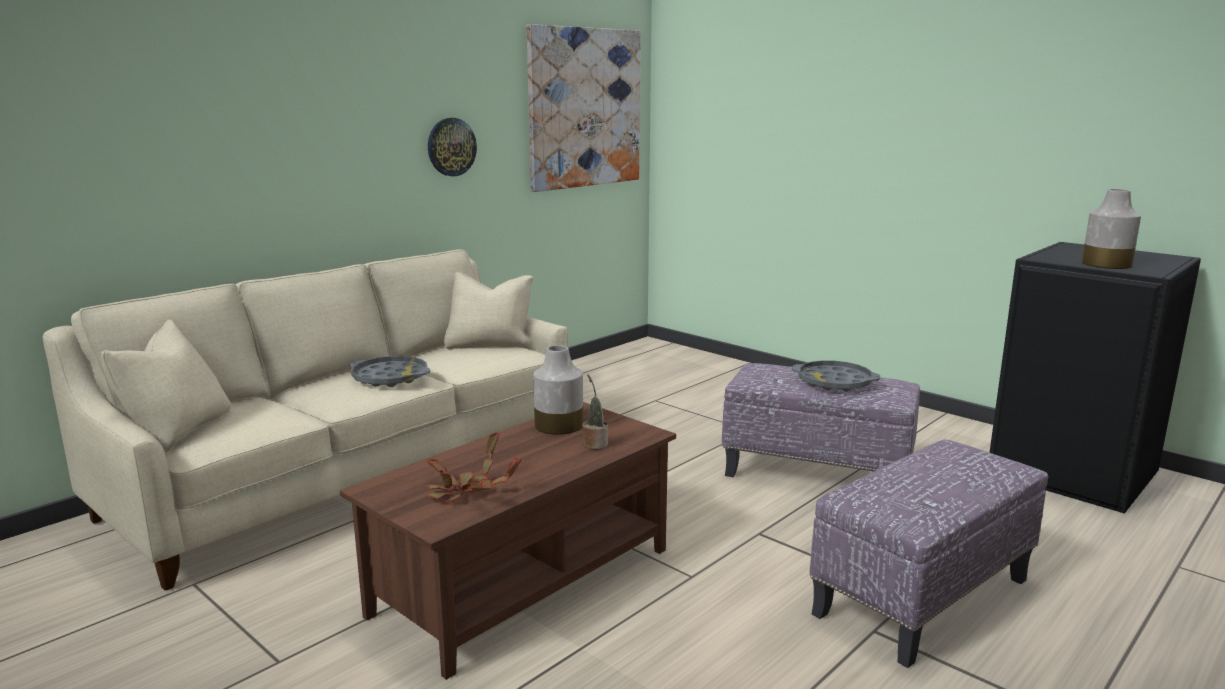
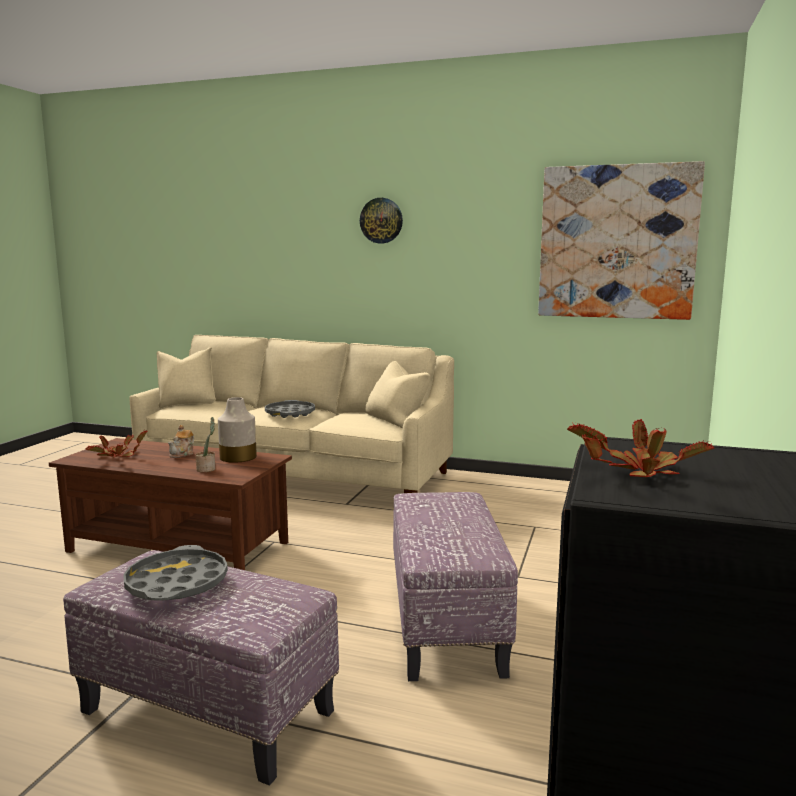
camera: 65 degrees right, 5 degrees down
wall clock [428,118,477,176] -> wall clock moved to [360,198,403,244]
grey tray [792,360,880,392] -> grey tray moved to [123,545,228,601]
beige vase [1082,189,1141,269] -> potted plant [567,419,715,477]
none -> teapot [168,425,194,458]

